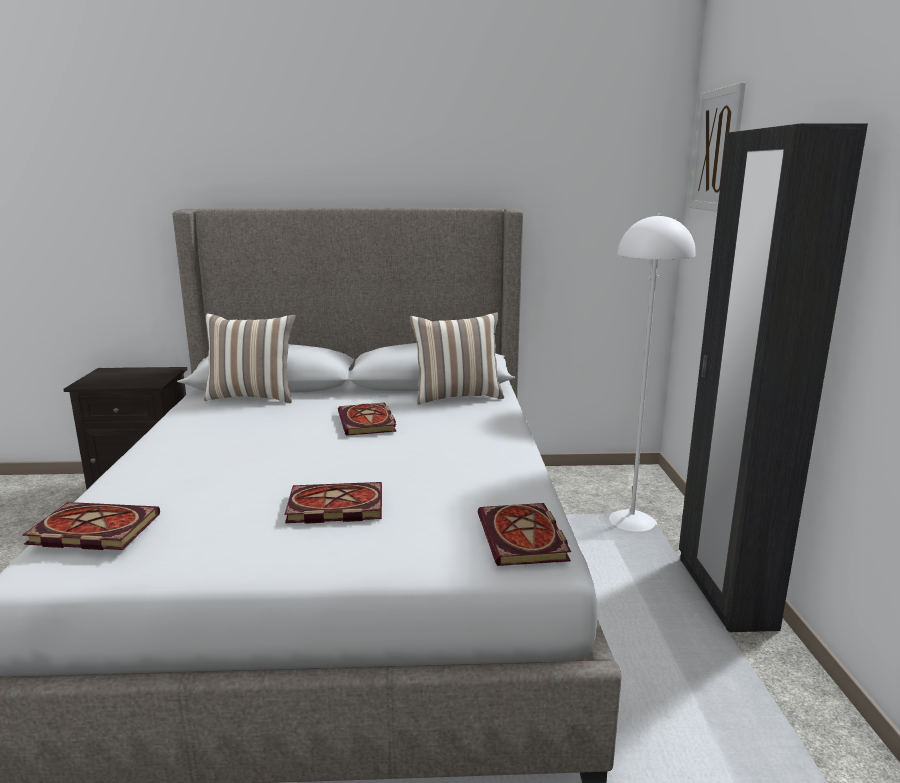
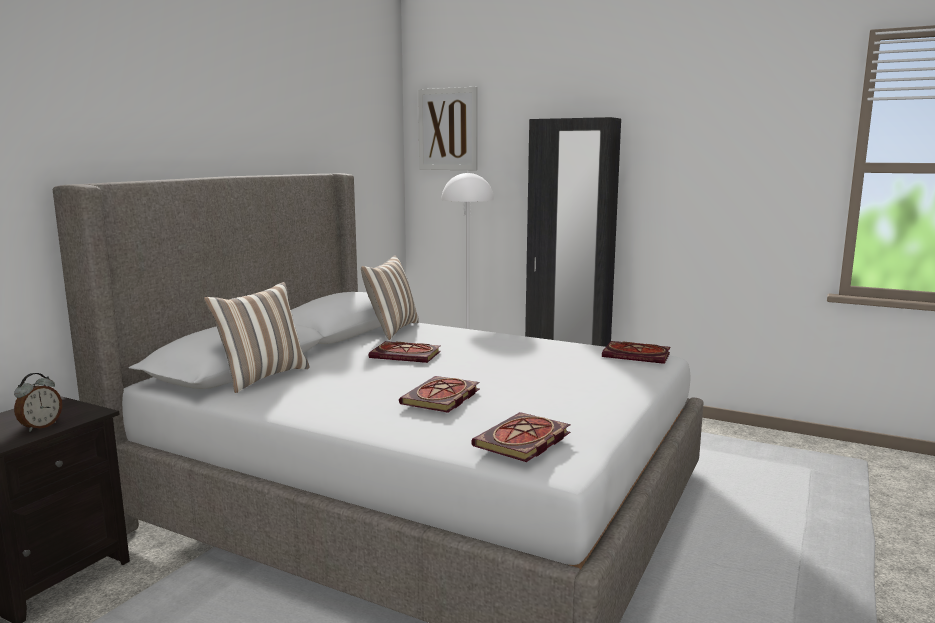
camera: 60 degrees left, 5 degrees down
book [285,482,382,524] -> book moved to [399,376,480,413]
none -> alarm clock [14,373,62,432]

